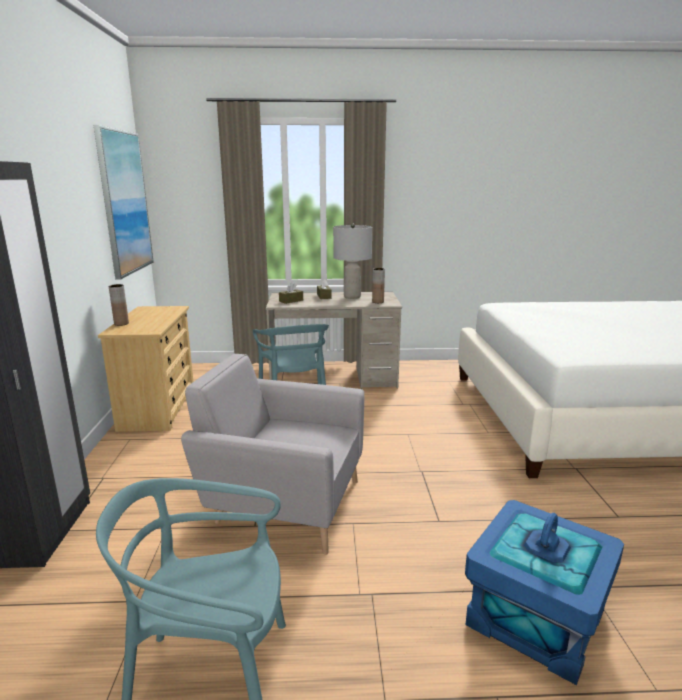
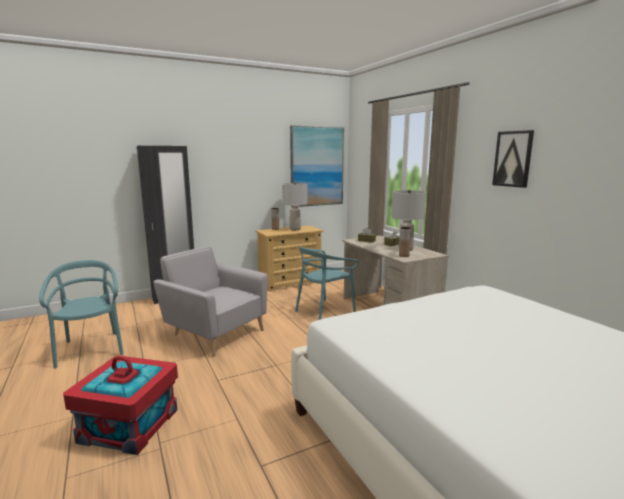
camera: 65 degrees right, 5 degrees down
grey armchair [181,354,364,555] -> grey armchair turned 45 degrees counterclockwise [153,247,268,357]
blue storage box [465,500,624,685] -> red storage box [63,355,178,455]
none -> grey table lamp [282,182,307,230]
none -> picture [492,130,534,188]

